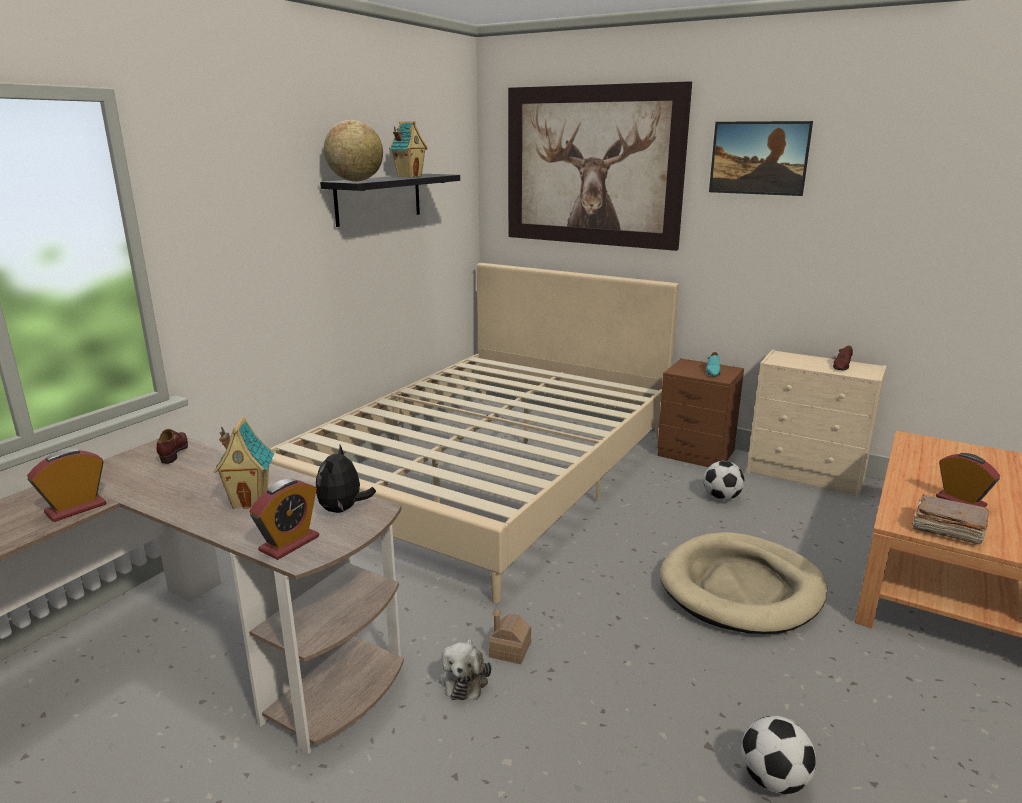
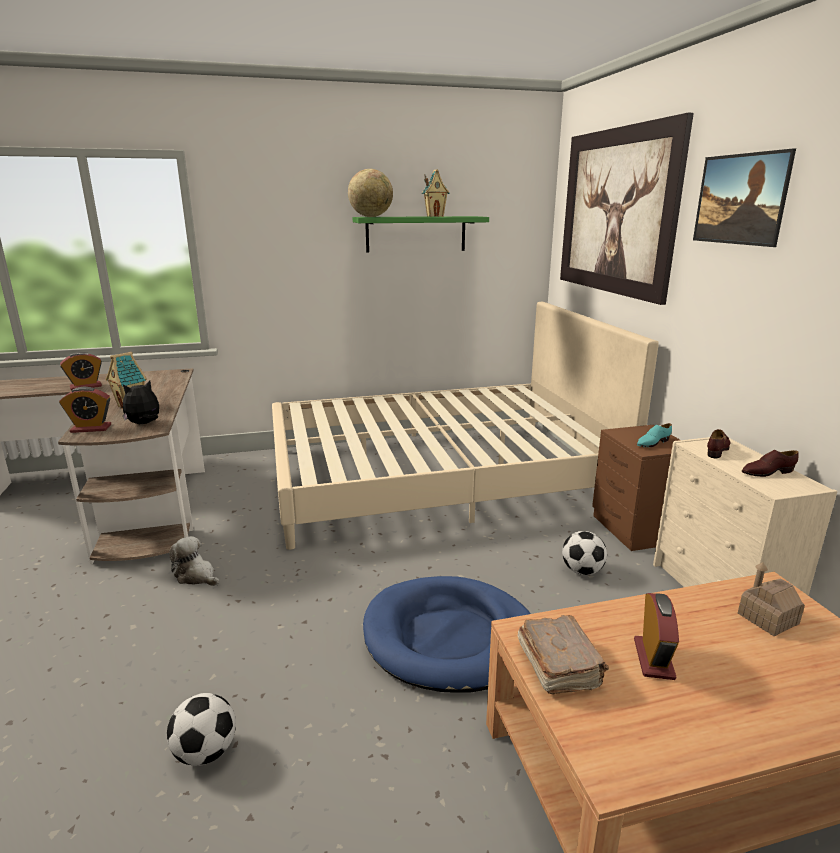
camera: 45 degrees right, 0 degrees up
alarm clock [27,449,106,522] -> alarm clock turned 150 degrees clockwise [60,352,102,391]
brown shoe [157,429,188,464] -> brown shoe moved to [707,429,730,458]
black shelf [320,174,460,227] -> green shelf [353,216,489,253]
plush toy [439,639,491,700] -> plush toy turned 75 degrees clockwise [169,536,219,586]
toy house [489,608,531,664] -> toy house moved to [738,562,805,637]
beige dog bed [660,532,827,634] -> blue dog bed [363,576,530,693]

